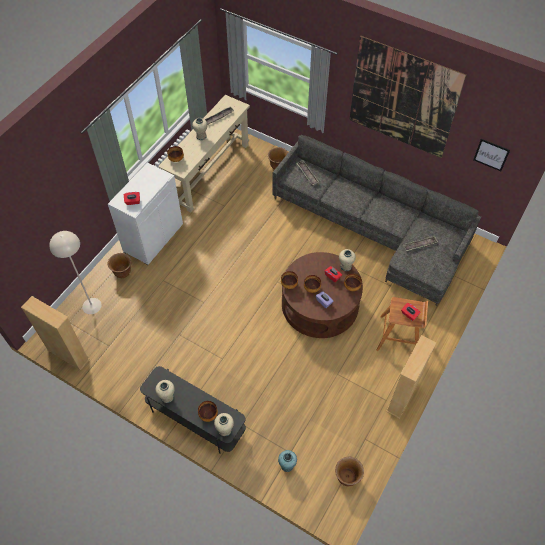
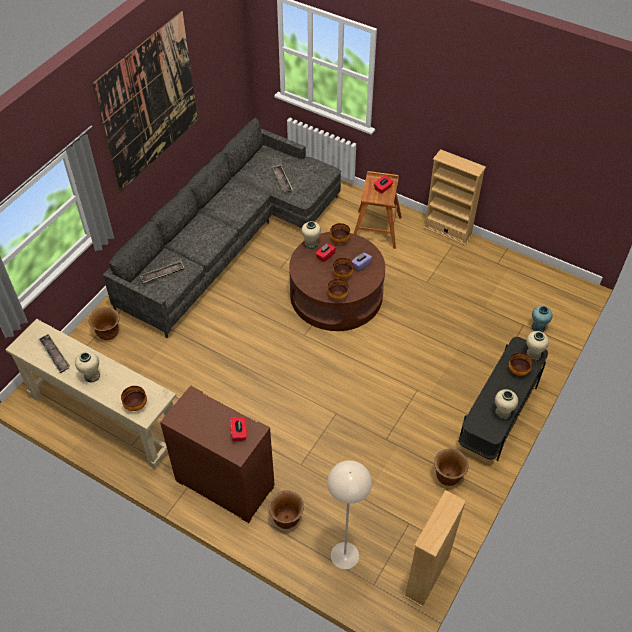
camera: 90 degrees left, 5 degrees down
white cabinet [108,162,183,265] -> brown cabinet [160,386,275,523]
brown planter [335,457,364,486] -> brown planter moved to [434,448,469,486]
picture [473,139,510,171] -> none

